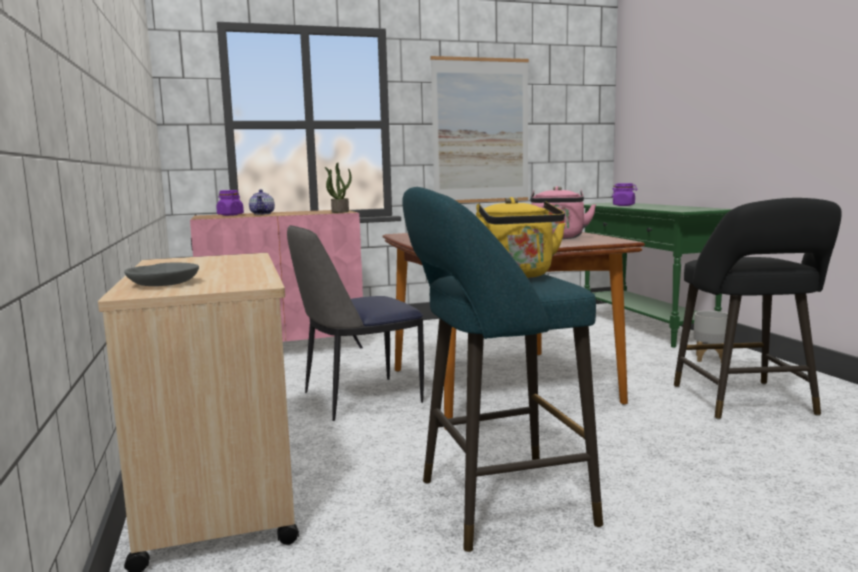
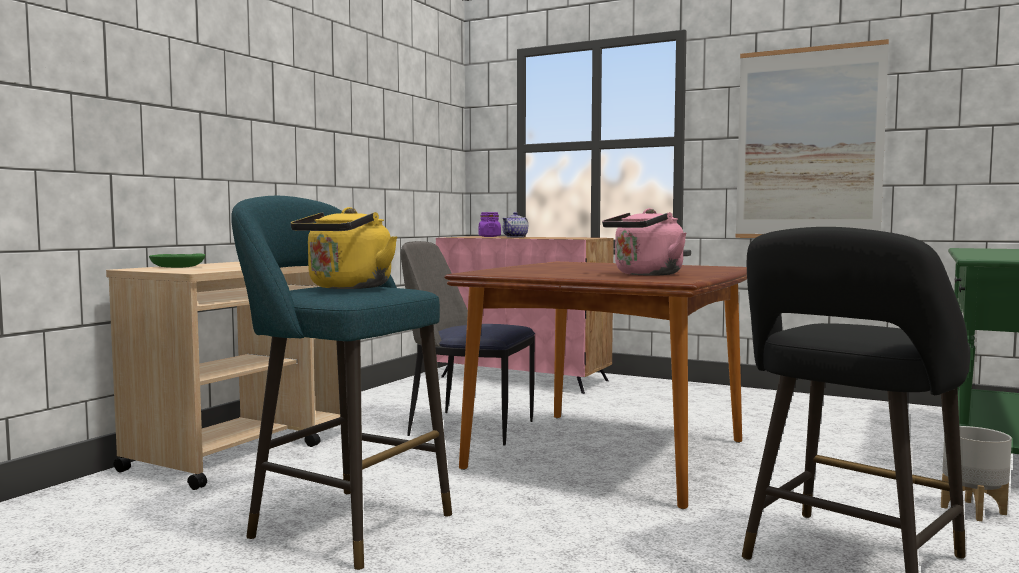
camera: 45 degrees right, 5 degrees down
grey bowl [124,263,199,286] -> green bowl [149,253,205,268]
potted plant [324,162,352,213] -> none
purple jar [612,183,638,206] -> none

